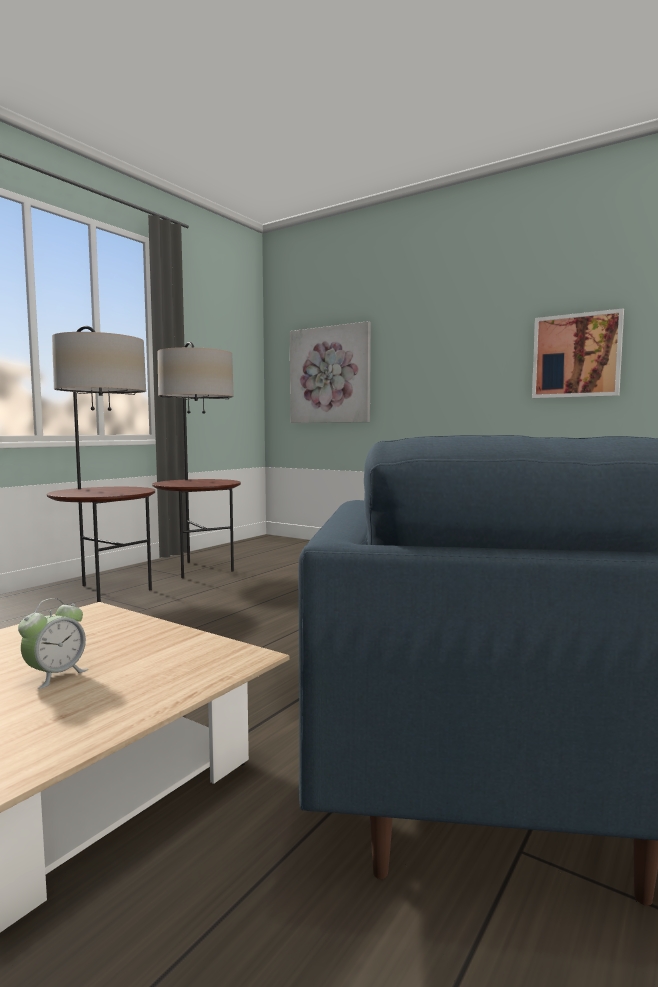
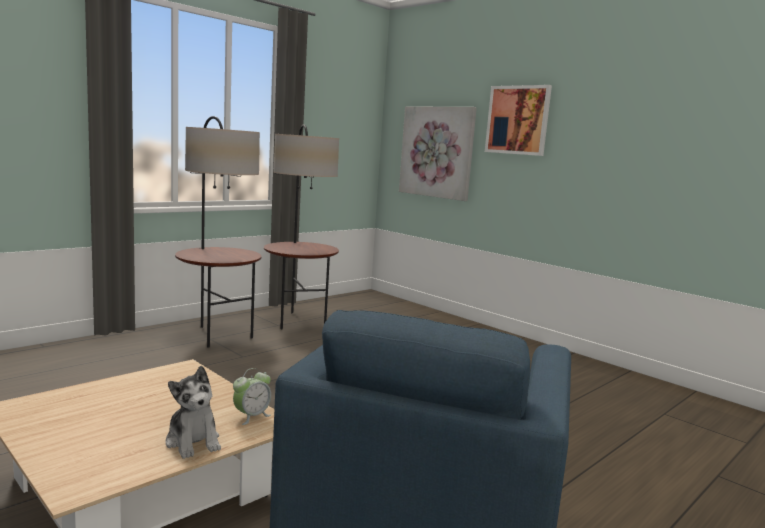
camera: 10 degrees right, 5 degrees up
alarm clock [18,598,88,689] -> alarm clock moved to [233,368,271,425]
picture [532,308,624,398] -> picture moved to [485,85,552,156]
none -> plush toy [166,366,221,459]

